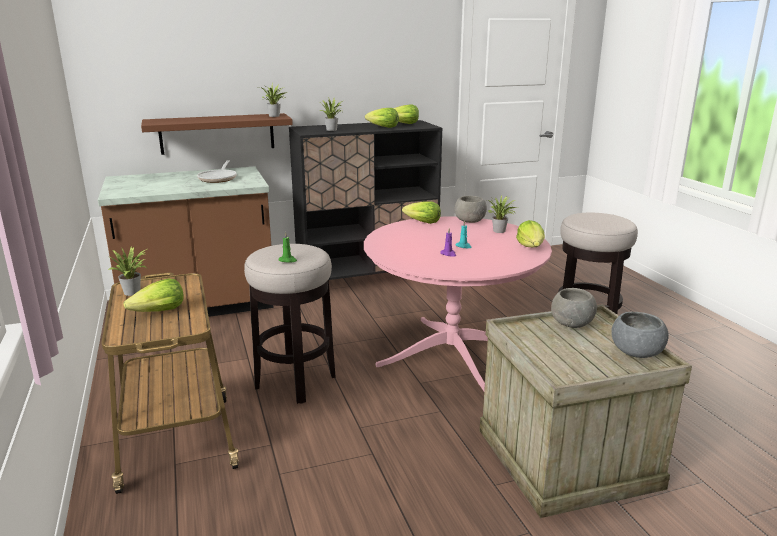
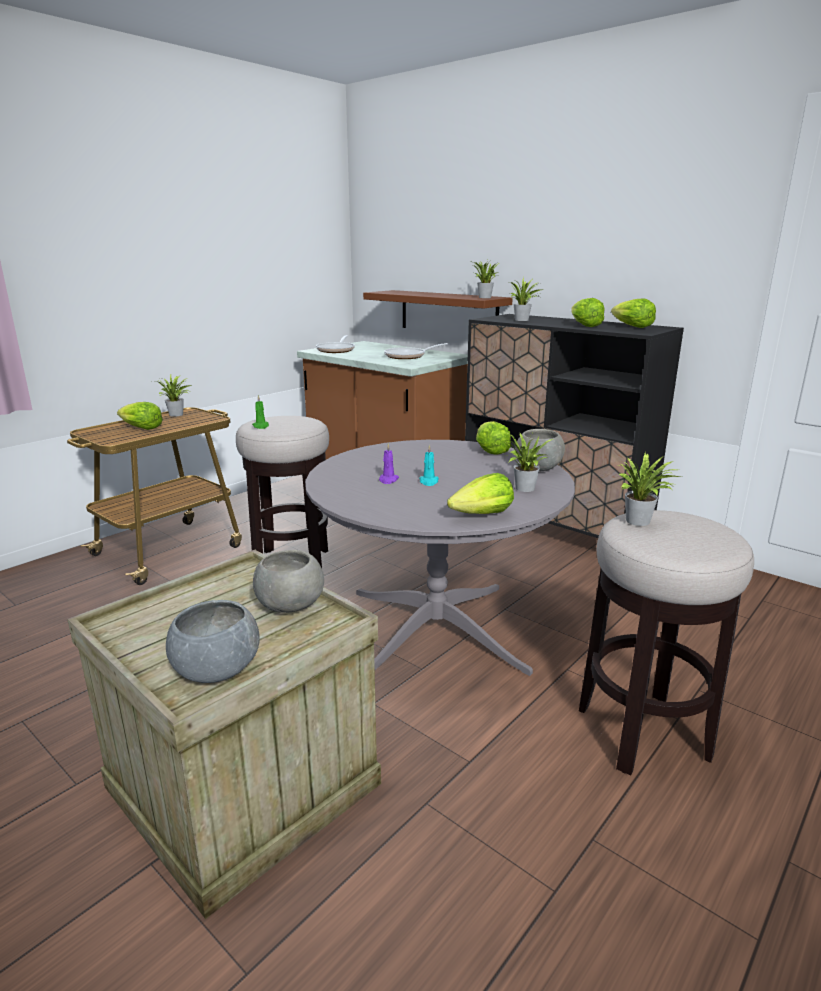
camera: 60 degrees right, 0 degrees up
pink dining table [364,217,552,391] -> grey dining table [305,440,575,676]
none -> frying pan [316,335,355,353]
none -> potted plant [616,452,681,526]

